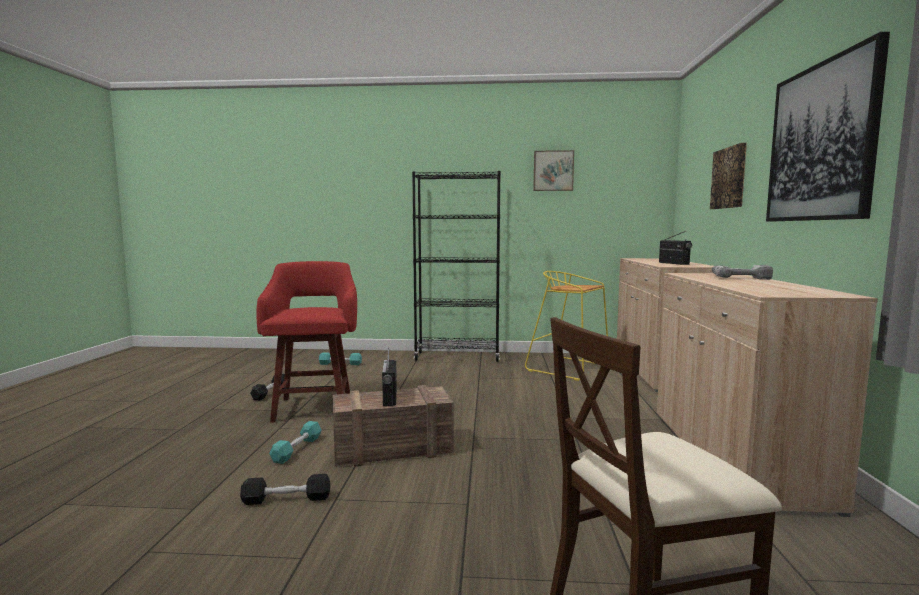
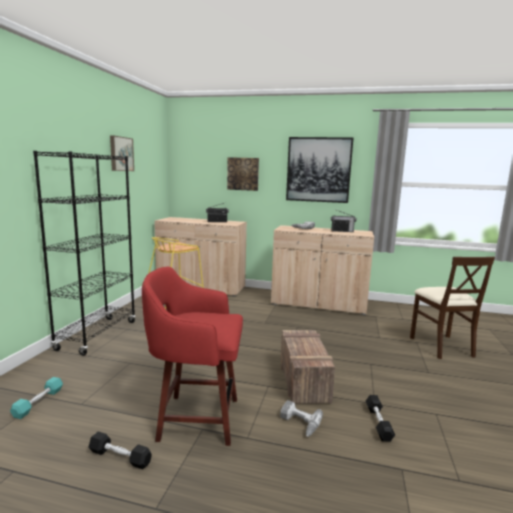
camera: 80 degrees left, 5 degrees up
turquoise dumbbell [269,421,322,464] -> power drill [280,400,323,437]
radio [382,347,397,407] -> radio moved to [331,210,356,232]

